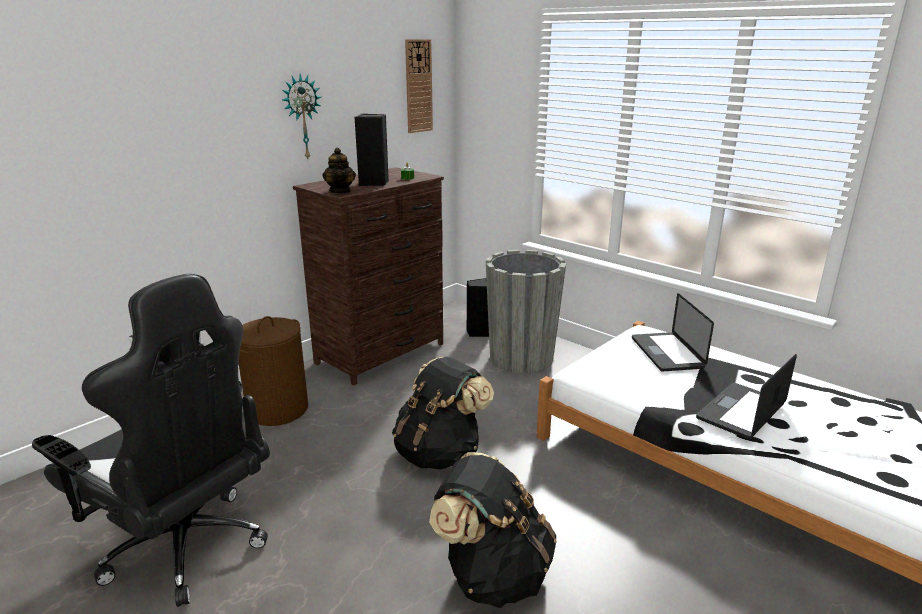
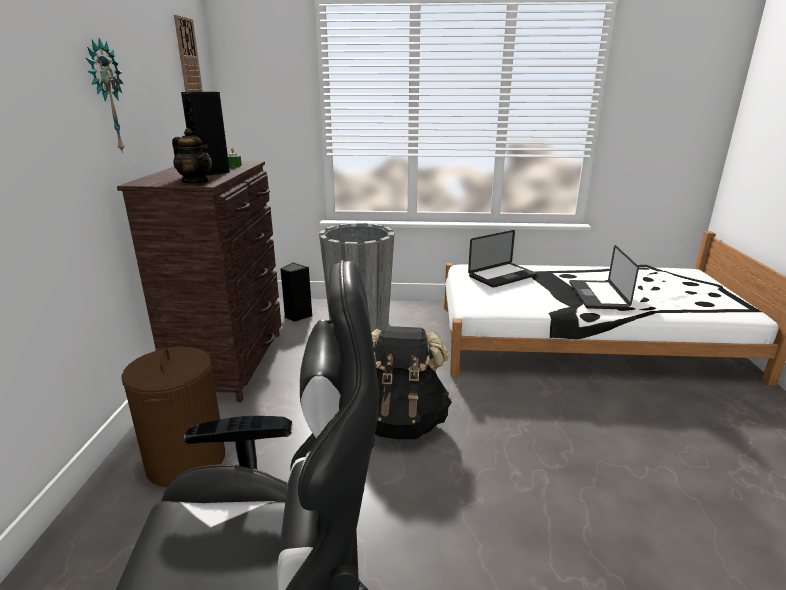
camera: 40 degrees left, 0 degrees up
black backpack [429,452,557,608] -> none
laptop [632,293,714,371] -> laptop turned 75 degrees counterclockwise [468,230,537,288]

